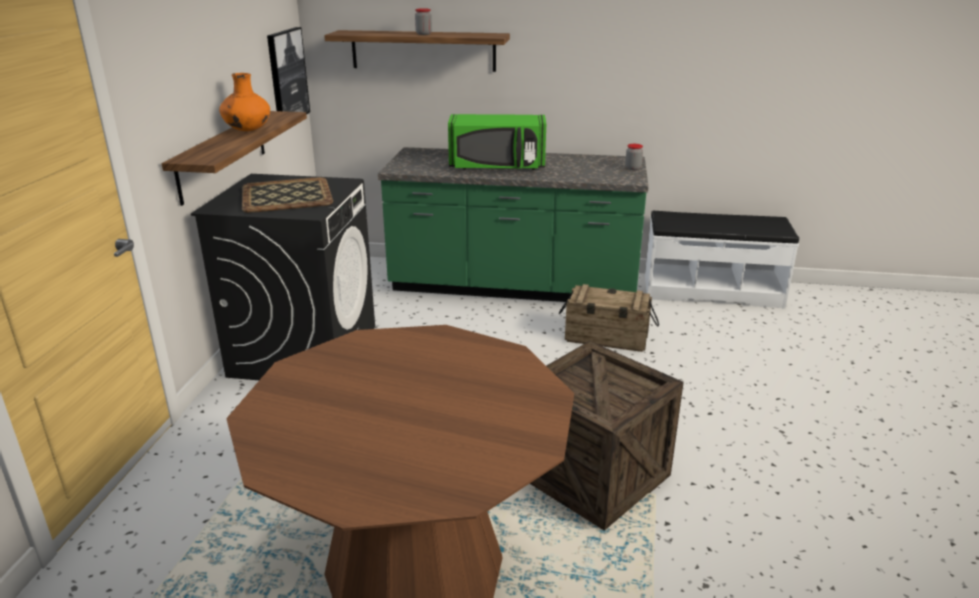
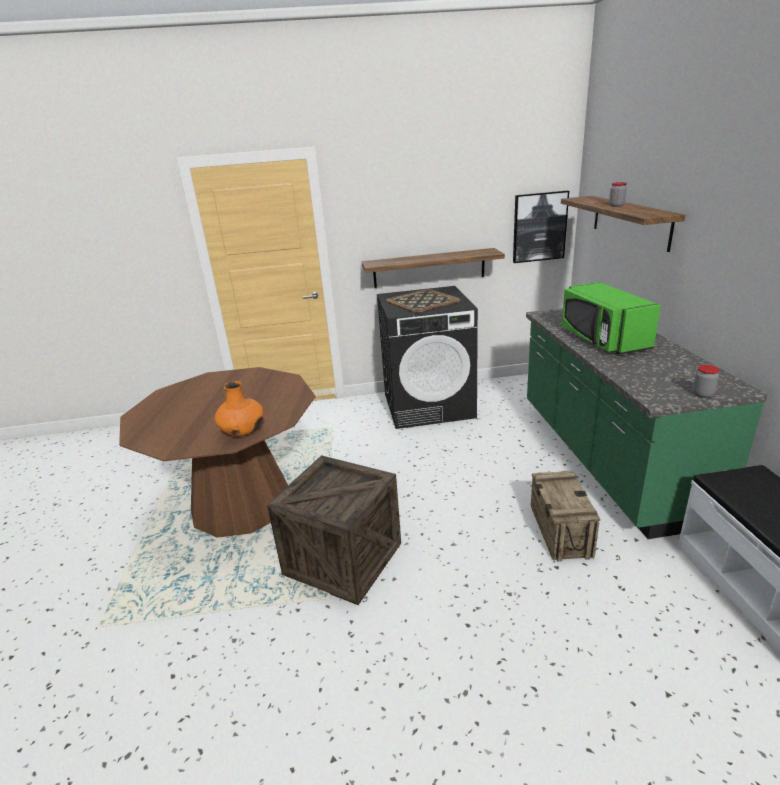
camera: 75 degrees right, 0 degrees up
orange vase [219,73,270,131] -> orange vase moved to [215,381,264,436]

